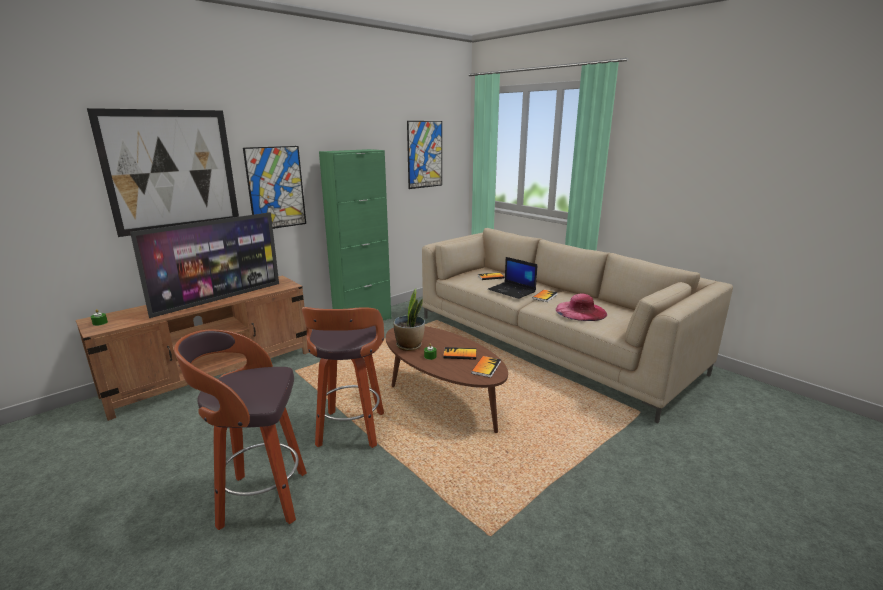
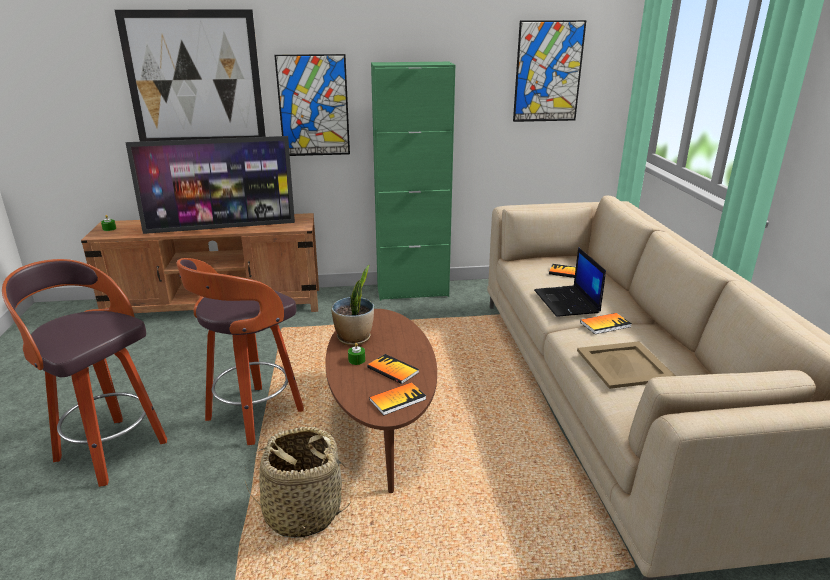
camera: 35 degrees right, 5 degrees up
pink hat [556,293,607,321] -> beige tray [577,341,675,389]
none -> basket [245,427,351,538]

